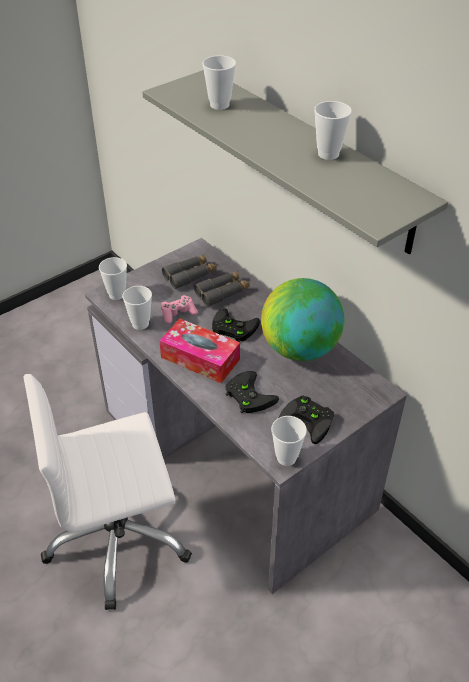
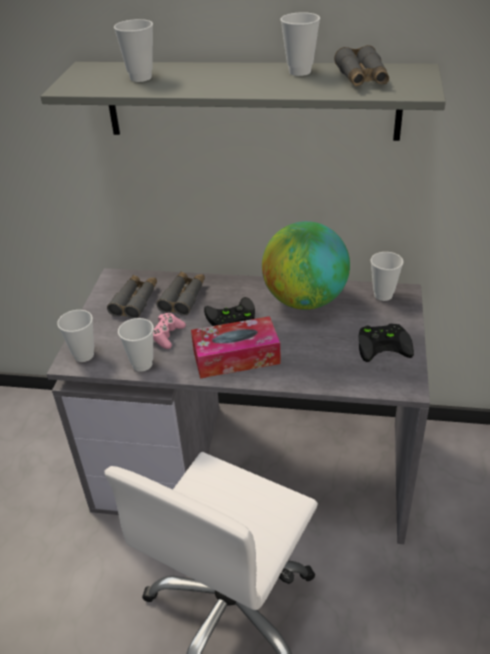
camera: 40 degrees left, 5 degrees down
black game controller [225,371,279,413] -> none
cup [271,416,307,466] -> cup moved to [370,252,403,301]
none -> grey binoculars [334,45,389,86]

